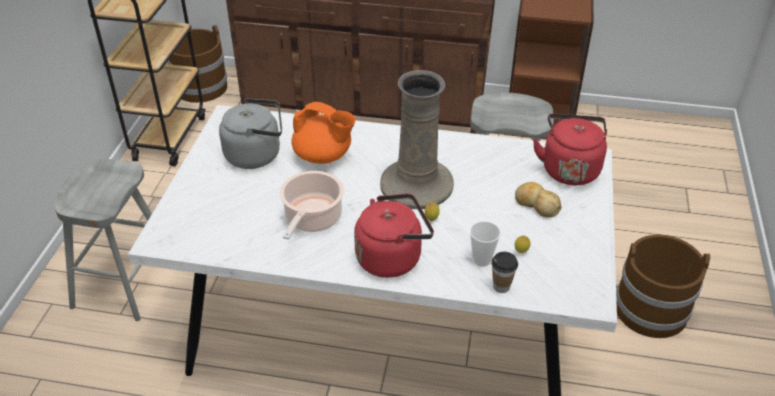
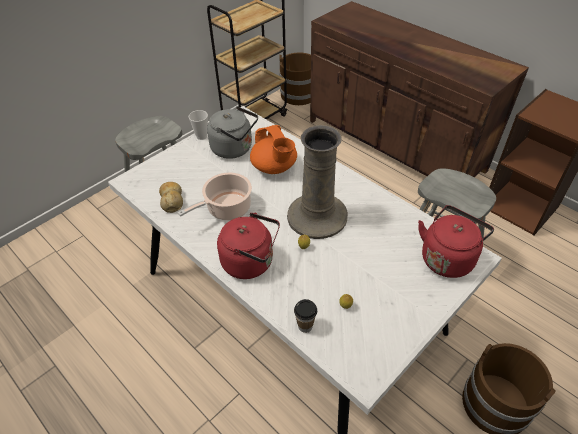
camera: 35 degrees right, 5 degrees up
cup [470,221,501,267] -> cup moved to [189,110,208,140]
bread [515,182,562,218] -> bread moved to [159,182,183,213]

